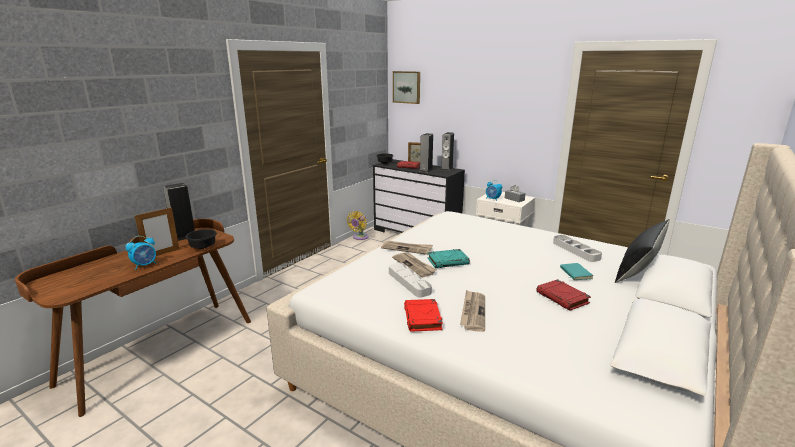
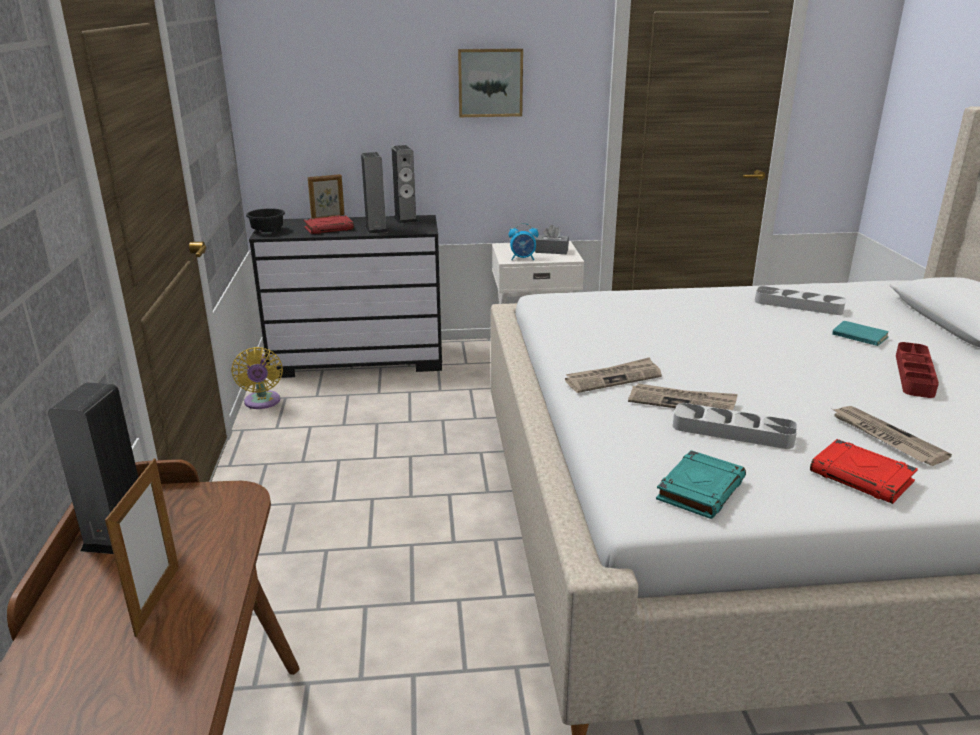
camera: 40 degrees left, 5 degrees up
alarm clock [126,236,157,270] -> none
black bowl [185,229,217,249] -> none
picture [393,71,420,104] -> picture moved to [458,48,523,117]
turquoise book [427,249,470,268] -> turquoise book moved to [656,450,746,519]
red book [536,279,591,311] -> red tray [896,342,939,398]
black pillow [615,219,670,283] -> none

